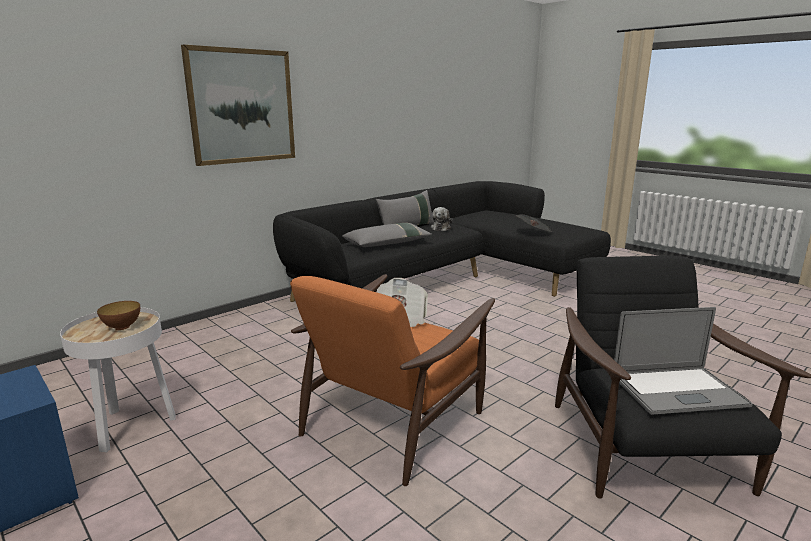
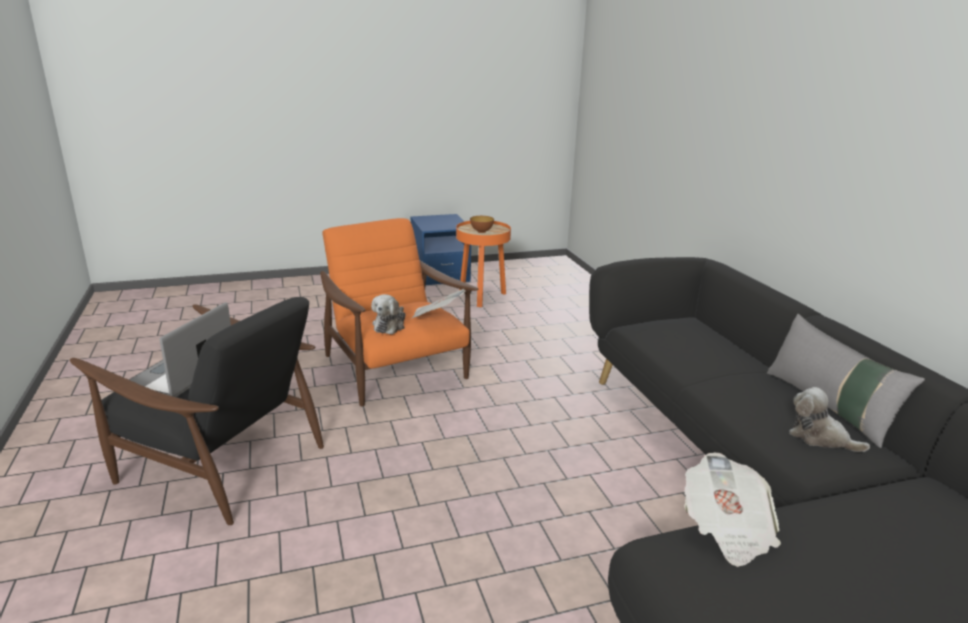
camera: 115 degrees right, 5 degrees up
white side table [60,307,176,452] -> orange side table [456,221,511,307]
picture [181,45,295,166] -> none
grey pillow [342,223,432,247] -> none
none -> plush toy [371,294,406,334]

